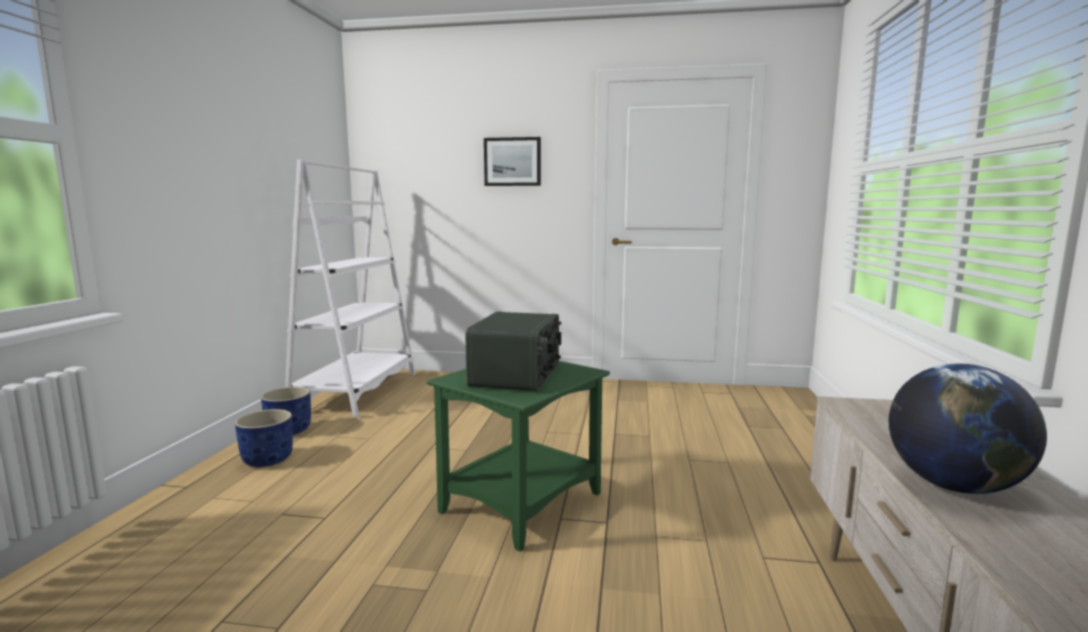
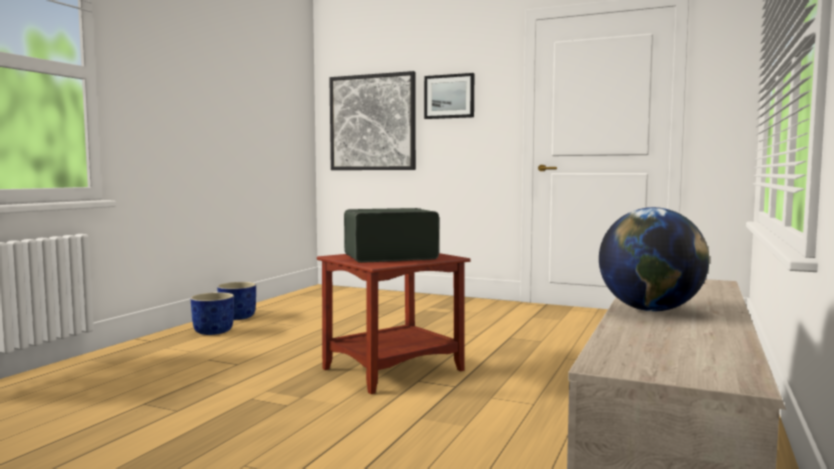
camera: 15 degrees right, 5 degrees down
white bookcase [285,159,415,418] -> none
green side table [427,361,610,552] -> brown side table [317,253,471,394]
radio [465,311,561,391] -> radio turned 135 degrees counterclockwise [344,208,439,263]
none -> picture [329,71,416,170]

